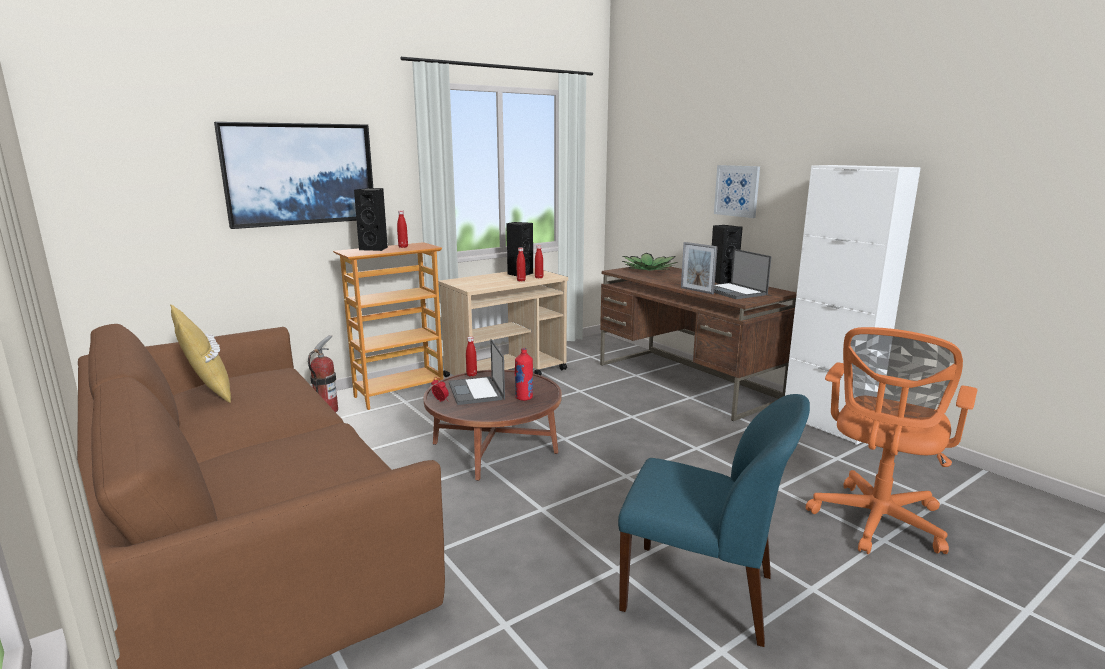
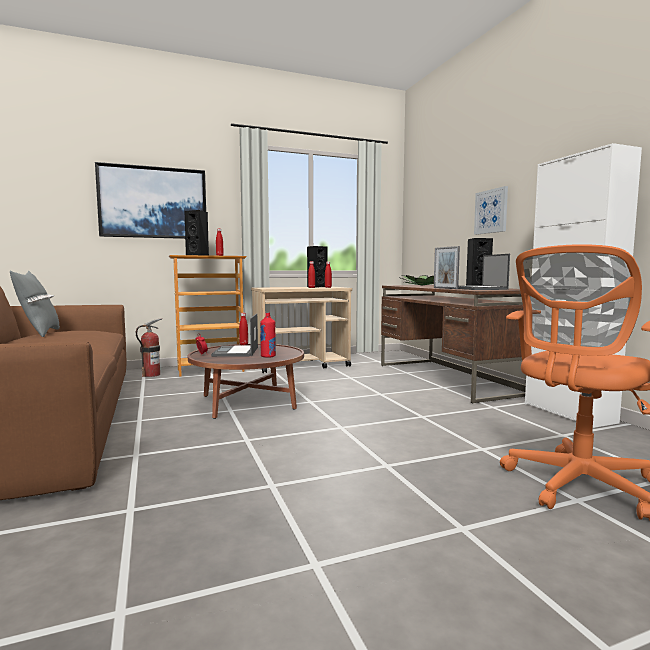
camera: 15 degrees right, 10 degrees down
yellow pillow [170,304,231,403] -> grey pillow [10,271,60,337]
blue chair [618,394,810,647] -> none

